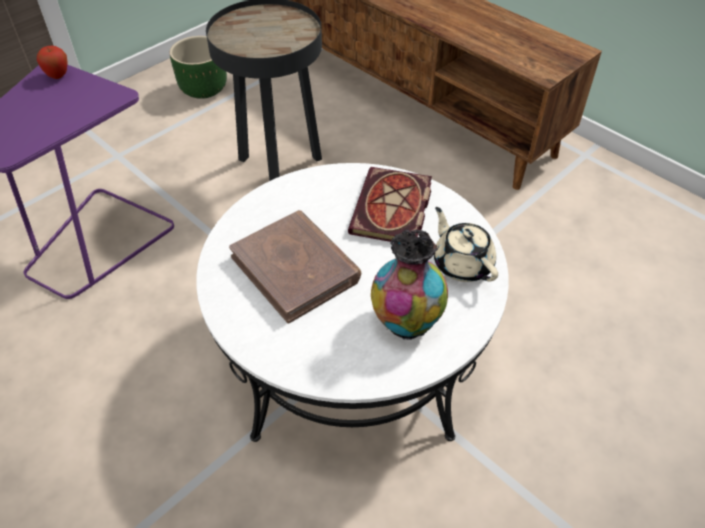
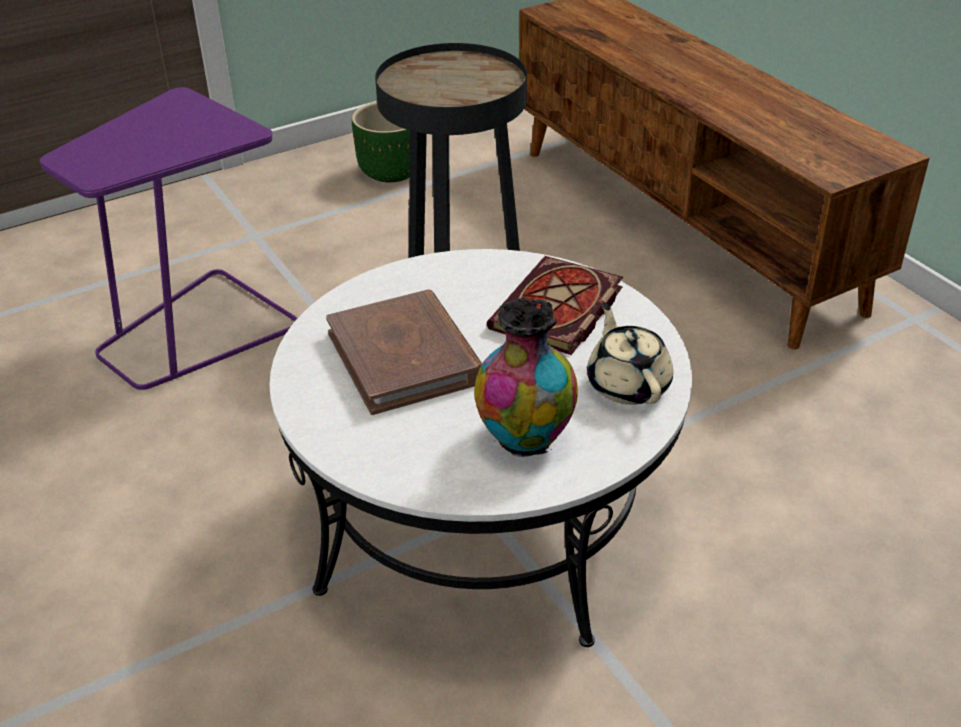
camera: 15 degrees right, 10 degrees down
apple [37,46,68,79] -> none

